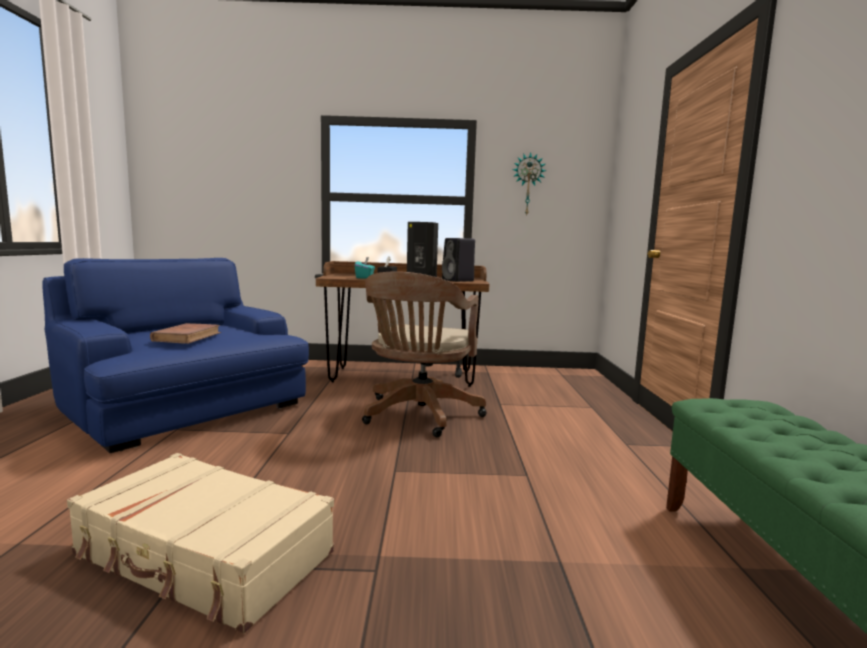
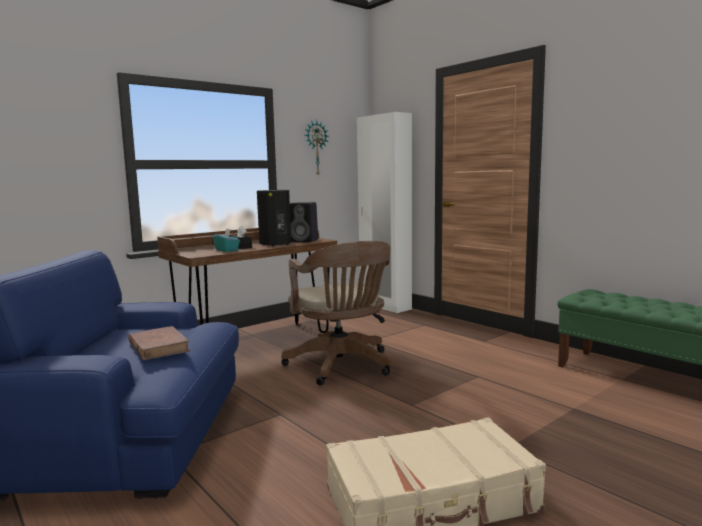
camera: 40 degrees left, 0 degrees up
none -> white wardrobe [357,112,412,313]

